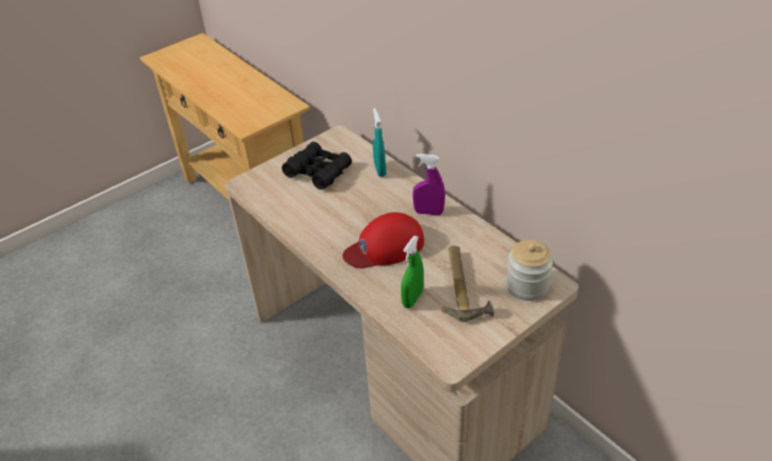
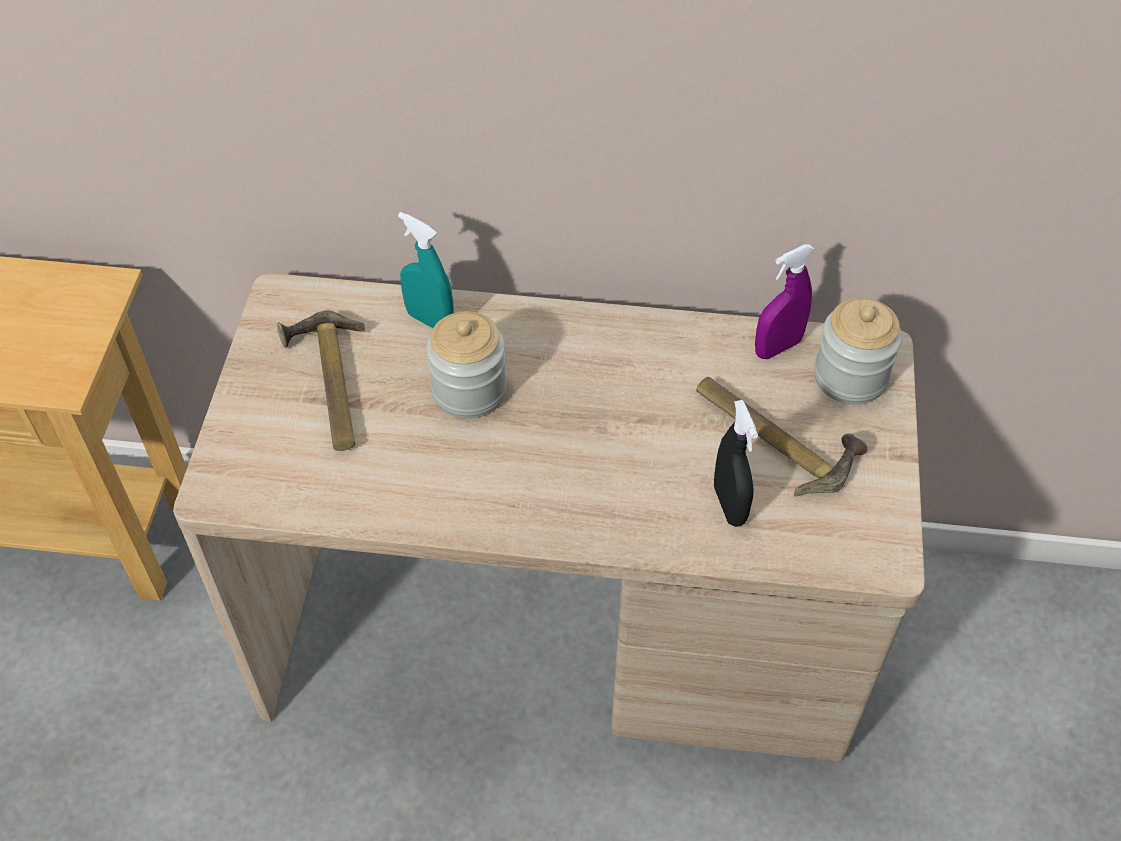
camera: 45 degrees left, 10 degrees up
black binoculars [282,142,352,190] -> hammer [277,310,365,451]
red cap [342,212,424,268] -> none
green spray bottle [401,236,424,308] -> black spray bottle [714,400,758,527]
purple spray bottle [413,154,445,215] -> purple spray bottle moved to [755,244,815,359]
none -> jar [426,311,507,419]

